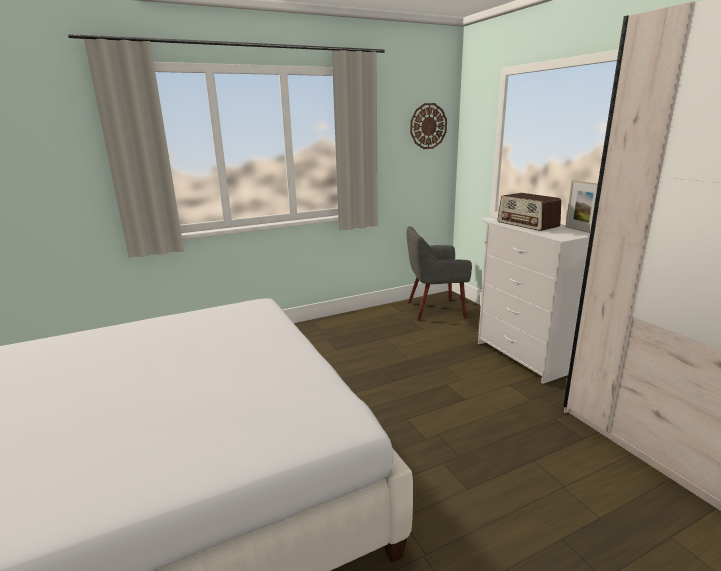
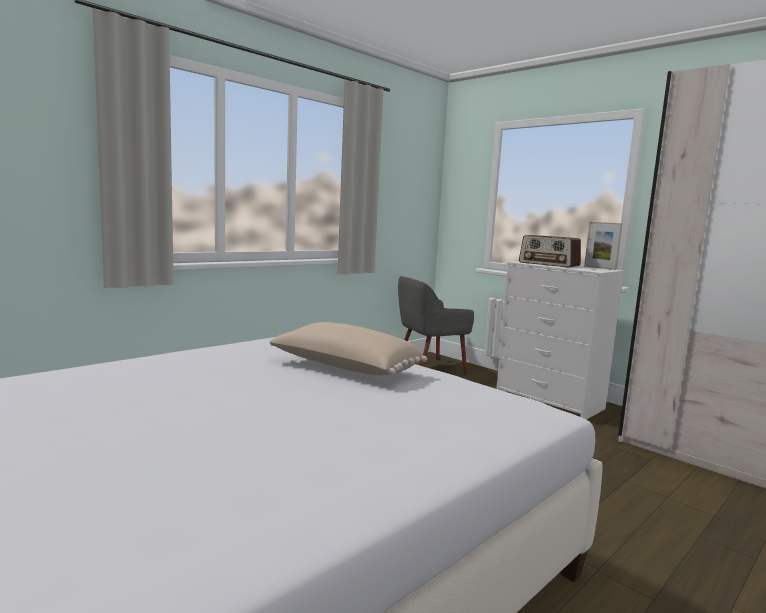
camera: 20 degrees left, 10 degrees down
wall clock [410,103,447,149] -> none
none -> beige pillow [269,322,427,375]

